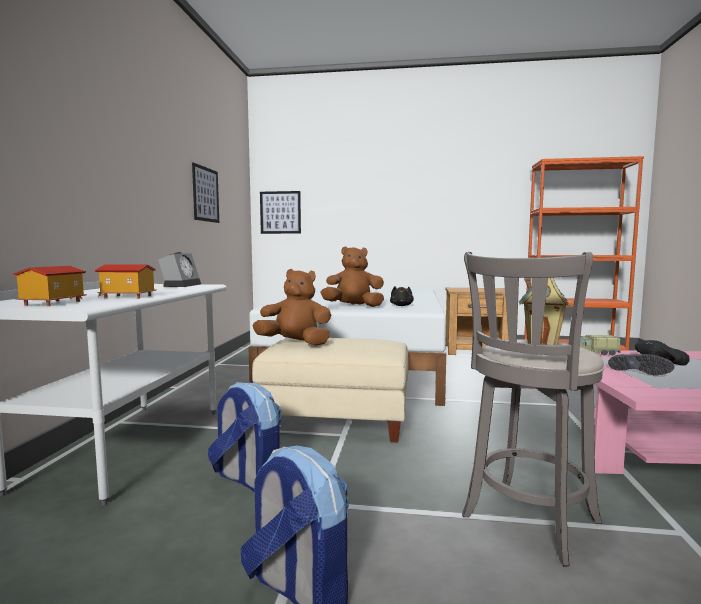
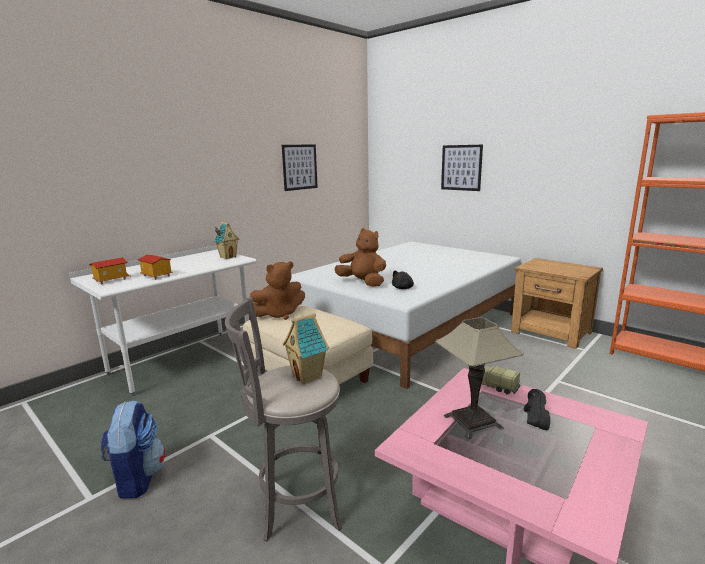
camera: 35 degrees right, 10 degrees up
alarm clock [158,252,201,287] -> toy house [213,222,240,259]
backpack [208,382,282,492] -> none
brown plush toy [253,269,331,346] -> brown plush toy turned 105 degrees clockwise [250,261,305,320]
picture [260,191,301,234] -> picture moved to [441,145,483,191]
black shoe [608,354,675,376] -> table lamp [436,317,524,439]

